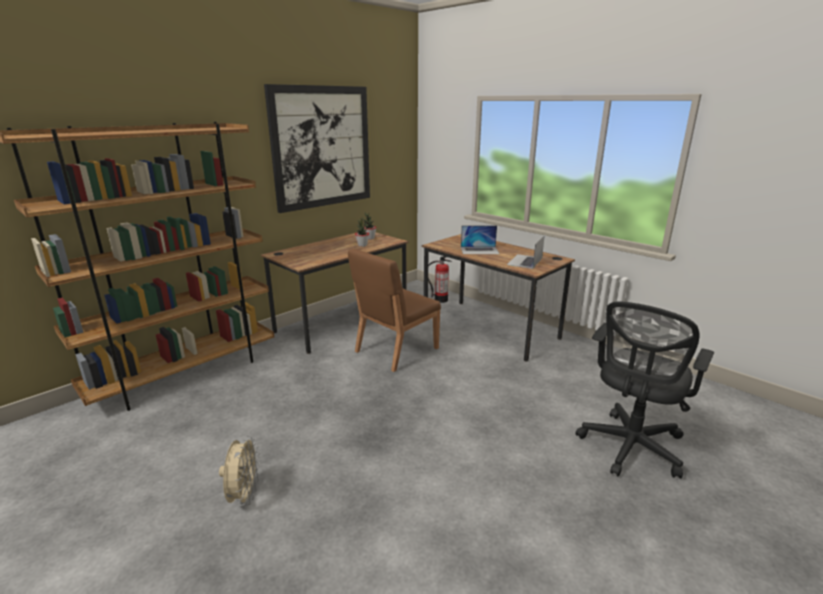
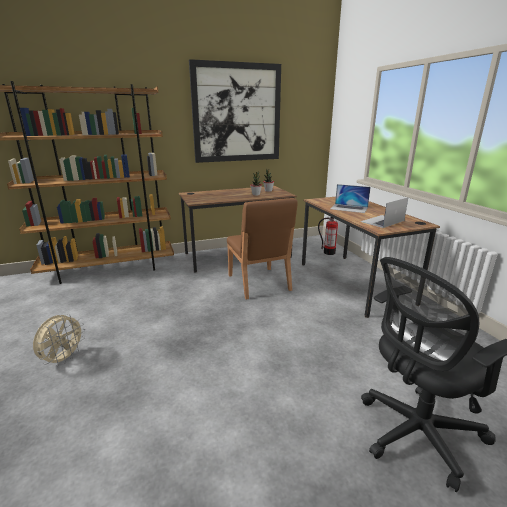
camera: 25 degrees right, 0 degrees up
brown chair [348,249,441,372] -> brown chair turned 90 degrees counterclockwise [227,198,298,299]

